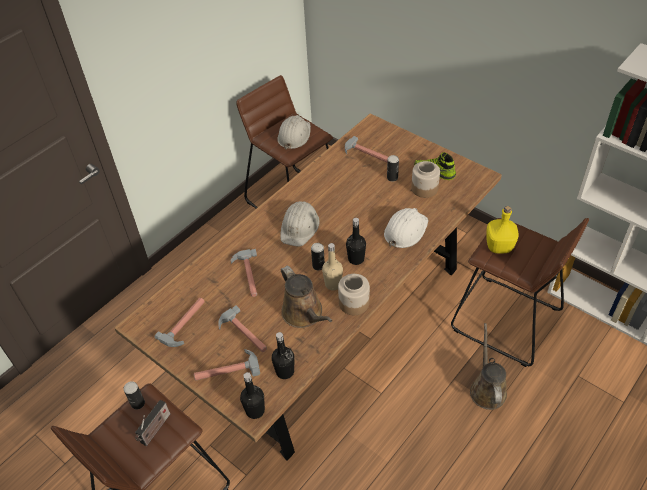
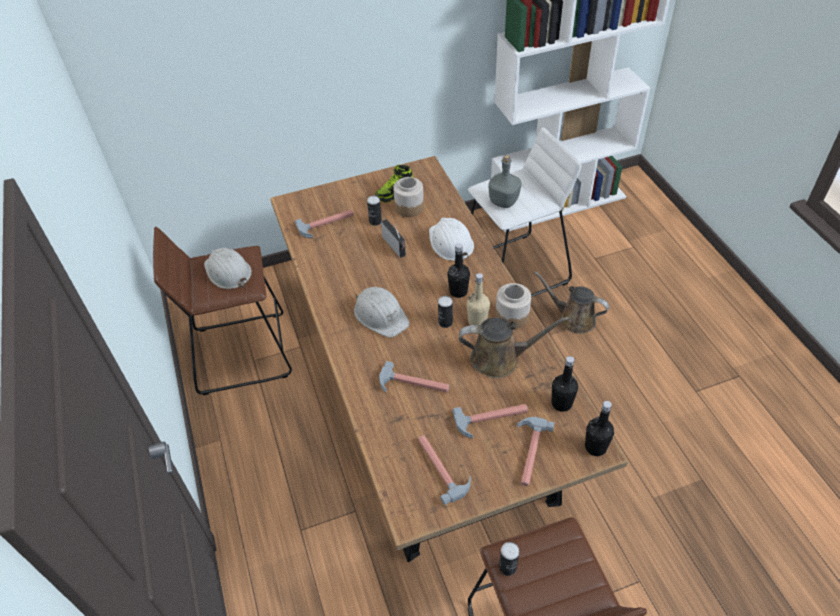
camera: 60 degrees left, 0 degrees up
radio [135,400,170,446] -> radio moved to [381,219,406,258]
brown stool [451,218,589,367] -> white stool [468,127,582,297]
yellow bottle [486,206,519,254] -> grey bottle [488,155,522,208]

